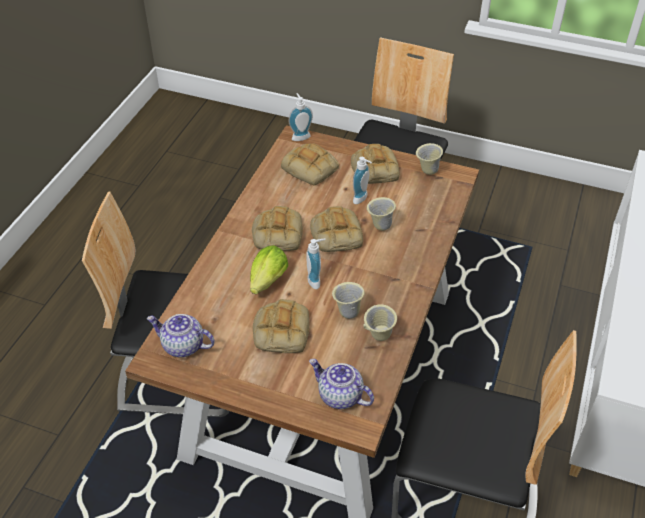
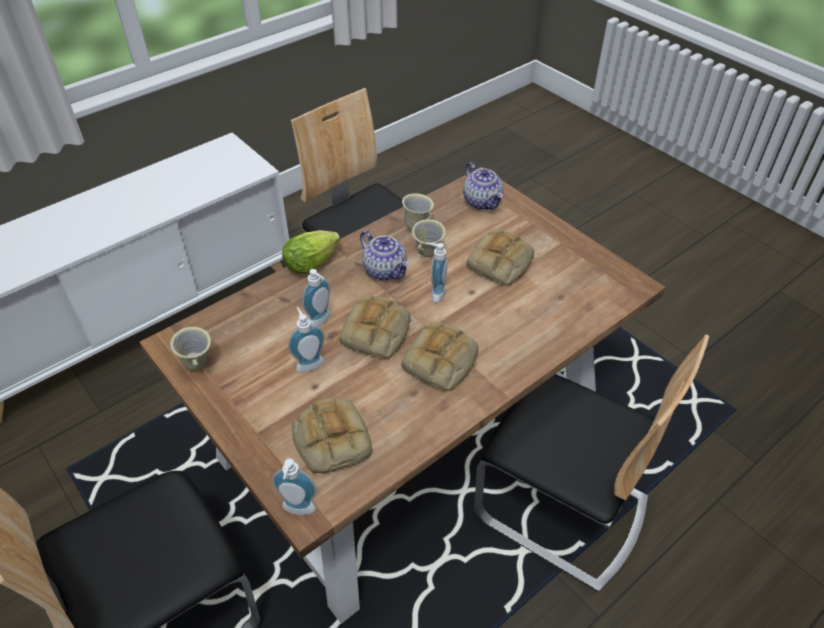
camera: 150 degrees left, 0 degrees up
teapot [147,314,215,357] -> teapot moved to [360,230,410,281]
lettuce [250,245,288,294] -> lettuce moved to [282,230,340,274]
bread [351,144,400,184] -> none
beige mug [367,197,396,231] -> soap dispenser [302,269,331,326]

